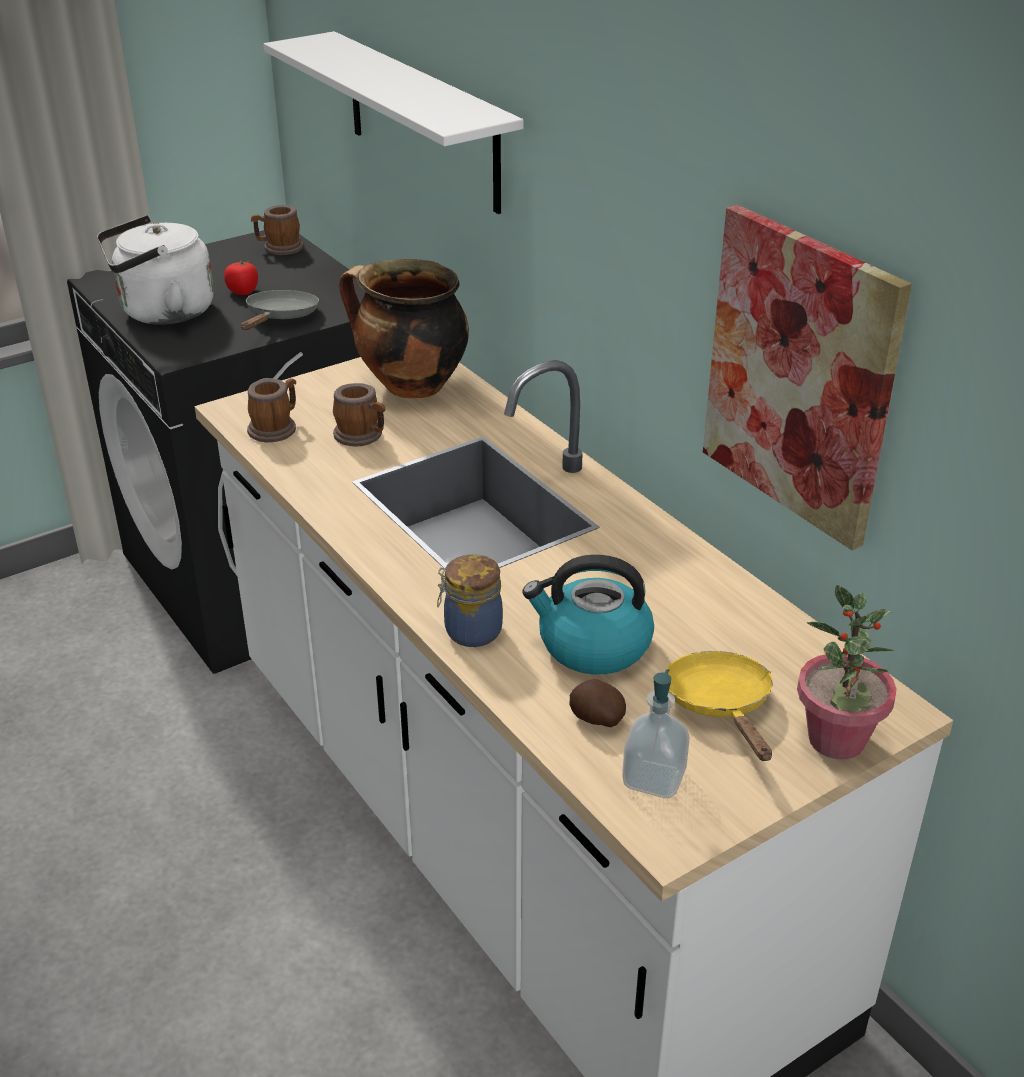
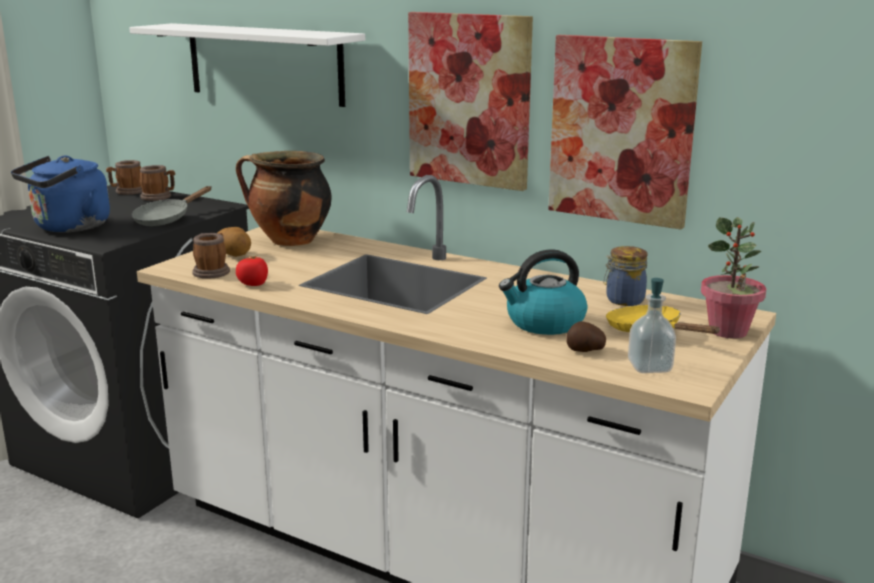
camera: 25 degrees left, 15 degrees down
white kettle [97,215,214,325] -> blue kettle [11,155,110,233]
tomato [224,260,258,295] -> tomato moved to [236,256,268,286]
grey frying pan [241,290,319,330] -> grey frying pan turned 135 degrees counterclockwise [131,186,211,226]
mug [333,383,386,446] -> mug moved to [140,165,175,201]
jar [437,554,503,647] -> jar moved to [603,246,648,306]
none -> potato [218,227,251,257]
none -> picture [408,12,533,191]

